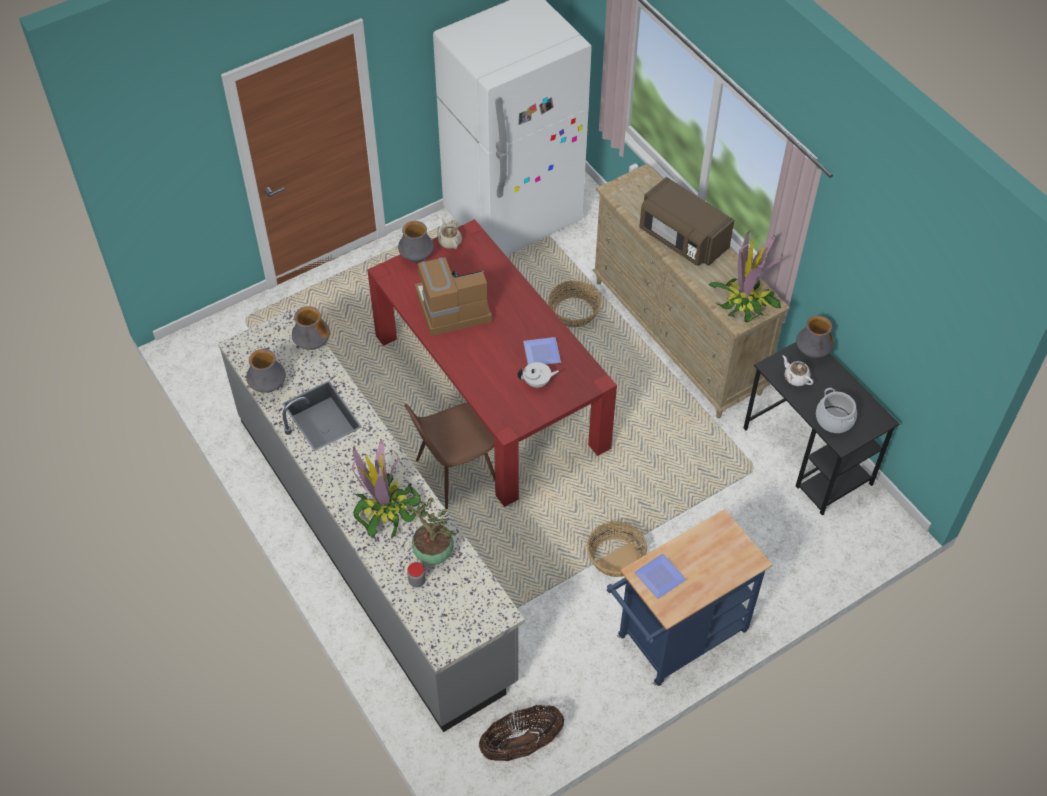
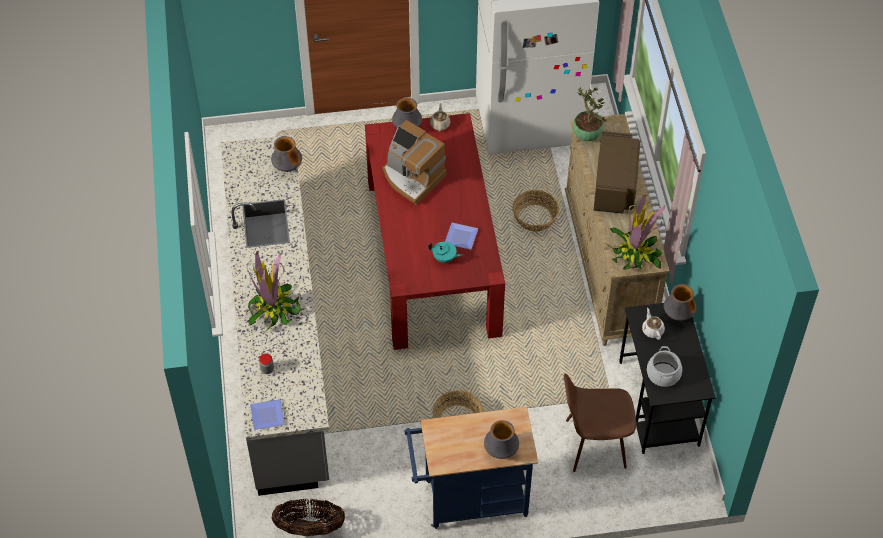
camera: 25 degrees right, 0 degrees up
vase [246,349,286,393] -> vase moved to [484,420,519,459]
brown chair [404,403,495,509] -> brown chair moved to [564,373,636,472]
potted plant [405,497,458,565] -> potted plant moved to [573,88,606,141]
coffee machine [415,257,492,336] -> coffee machine turned 150 degrees counterclockwise [383,120,447,206]
white teapot [517,362,559,388] -> turquoise teapot [428,241,462,263]
plate [634,553,686,599] -> plate moved to [250,399,285,430]
brown microwave [639,177,734,266] -> brown microwave turned 150 degrees counterclockwise [594,131,640,214]

